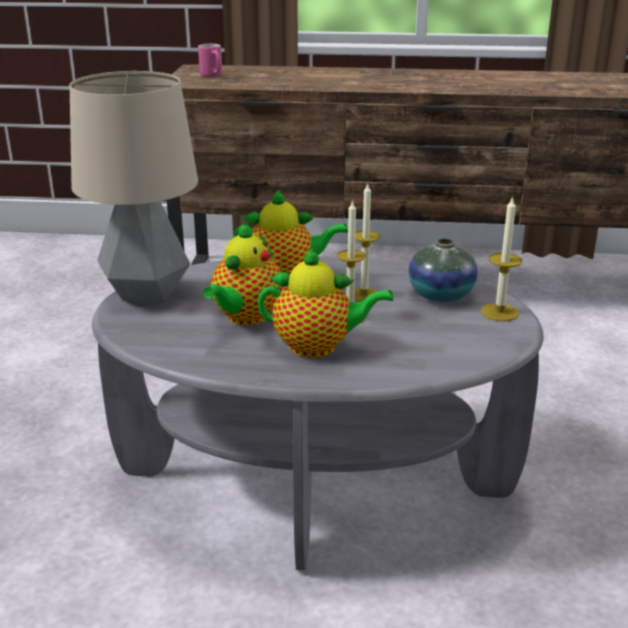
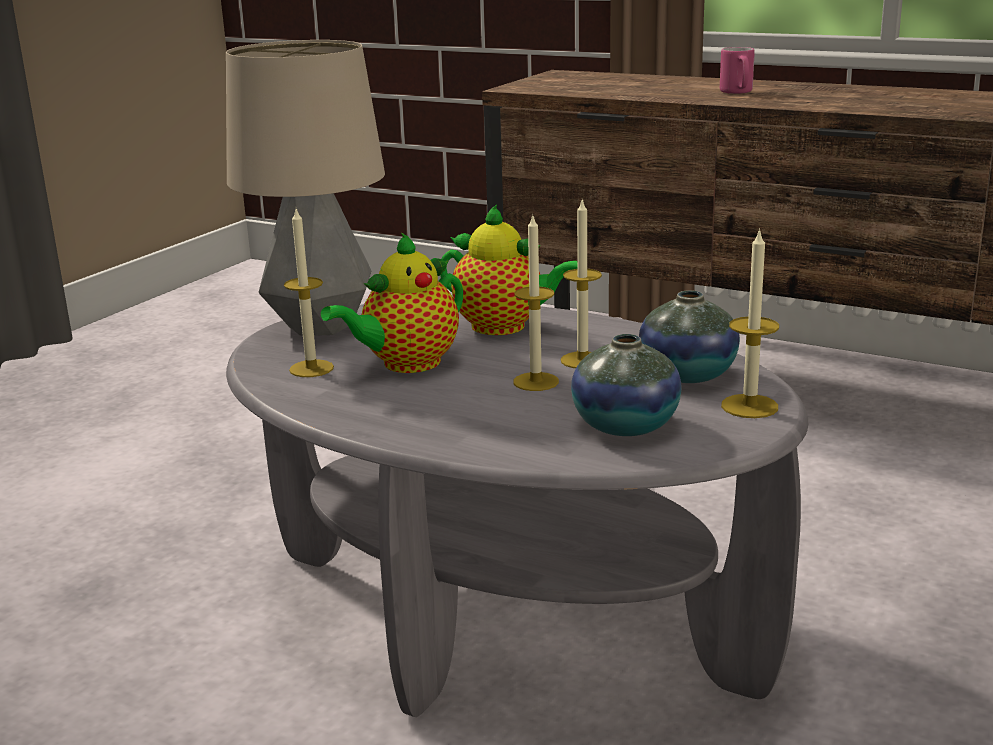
camera: 25 degrees right, 5 degrees down
pink mug [198,44,222,77] -> pink mug moved to [720,47,755,94]
teapot [257,247,393,358] -> none
none -> candle [284,209,334,377]
none -> vase [571,334,682,436]

